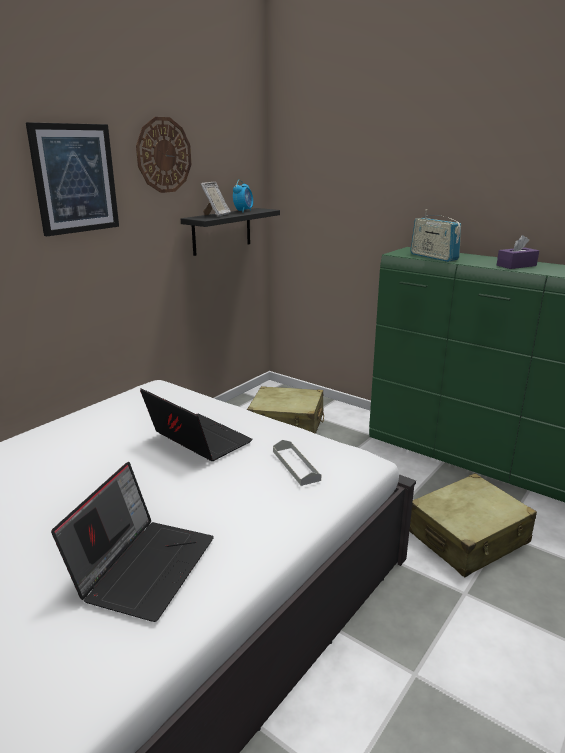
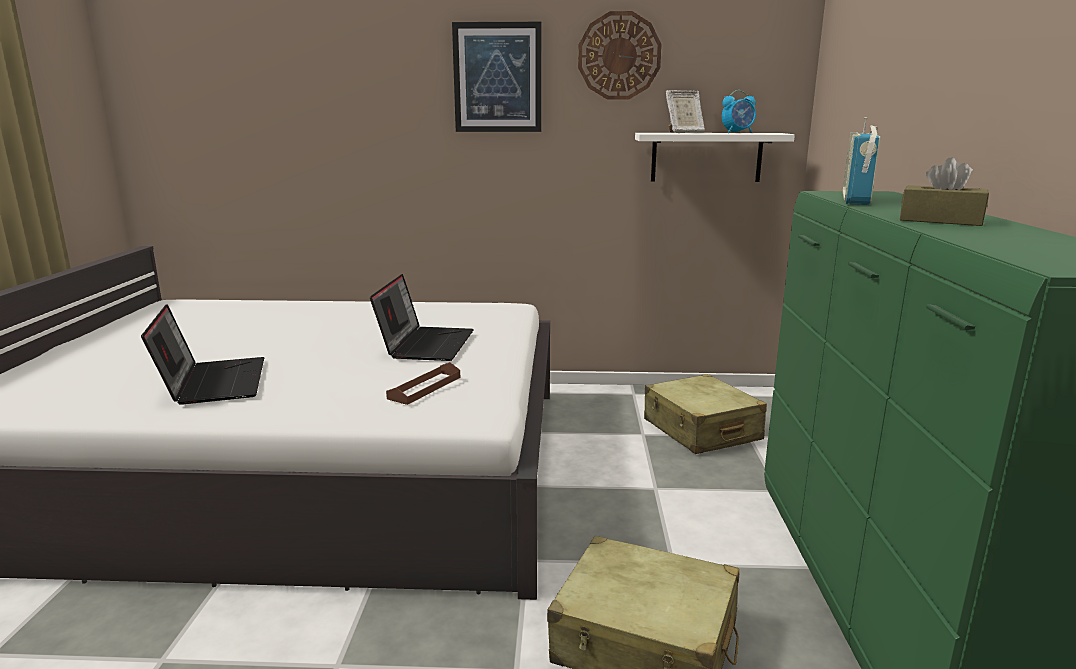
camera: 55 degrees right, 5 degrees down
laptop [51,462,214,622] -> laptop turned 90 degrees counterclockwise [141,304,264,405]
black shelf [181,208,280,256] -> white shelf [635,133,795,182]
grey tray [273,440,321,486] -> brown tray [386,362,460,405]
purple tissue box [497,235,539,269] -> brown tissue box [900,157,989,226]

